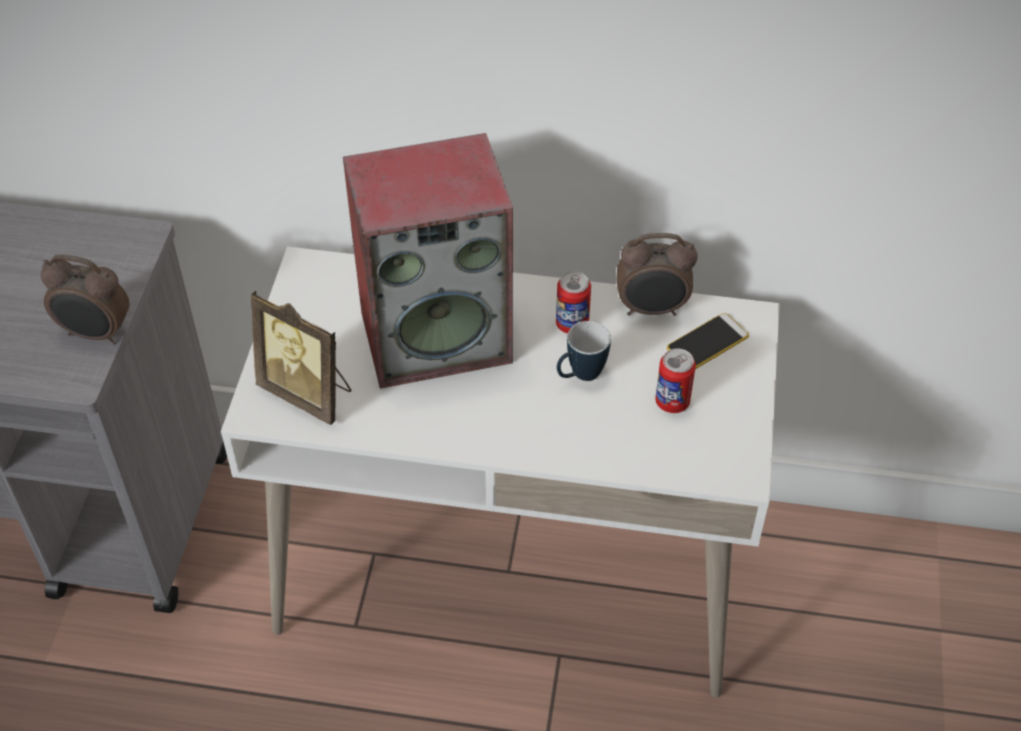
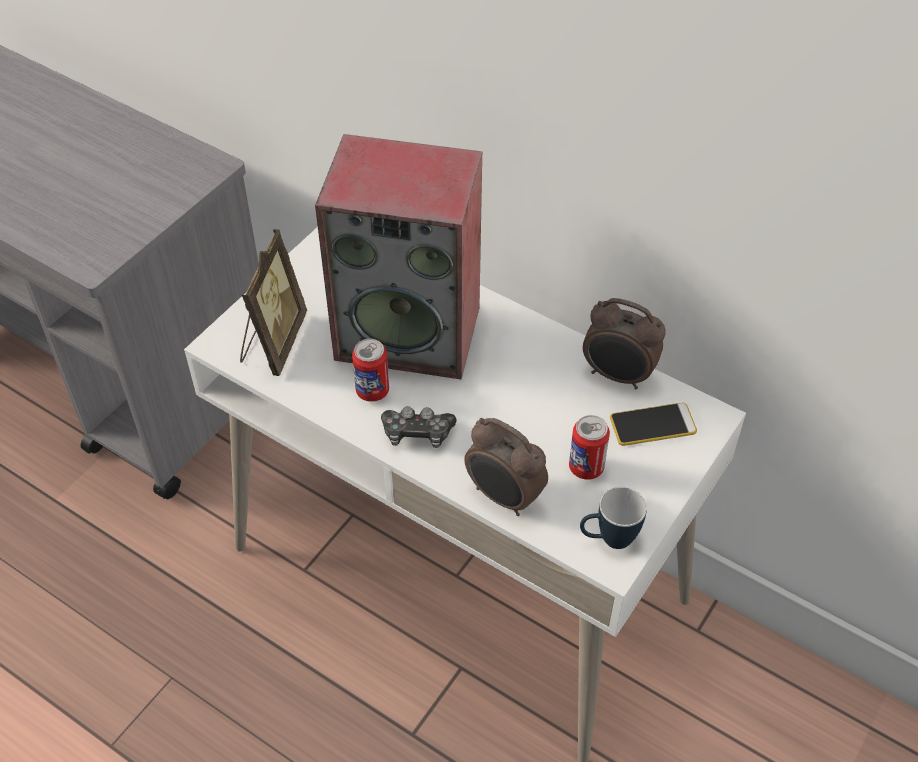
camera: 25 degrees right, 0 degrees up
alarm clock [41,254,129,344] -> alarm clock moved to [464,418,548,516]
picture frame [251,291,351,425] -> picture frame turned 135 degrees counterclockwise [240,229,307,376]
can [556,271,591,334] -> can moved to [352,339,389,402]
mug [557,321,611,381] -> mug moved to [580,487,647,549]
none -> game controller [381,406,457,448]

